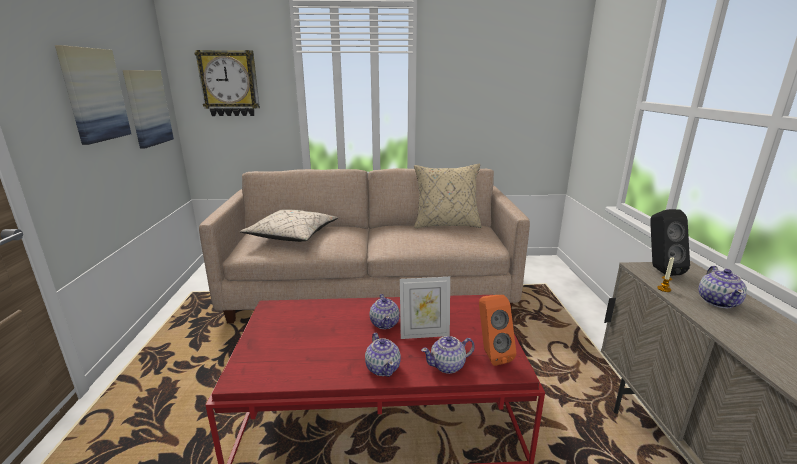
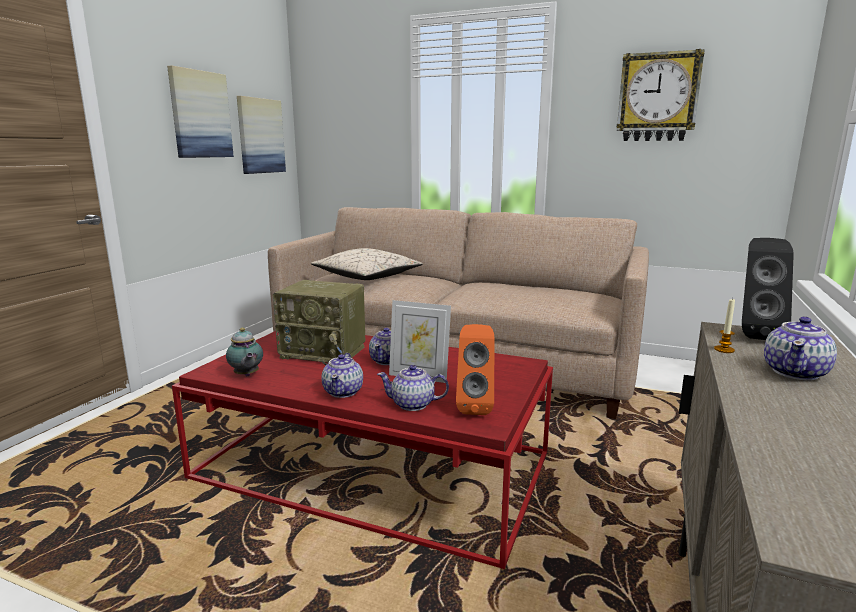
camera: 25 degrees right, 5 degrees down
wall clock [195,50,260,116] -> wall clock moved to [617,49,705,141]
beige pillow [414,164,482,228] -> none
none -> teapot [226,328,263,376]
none -> radio [273,280,365,365]

